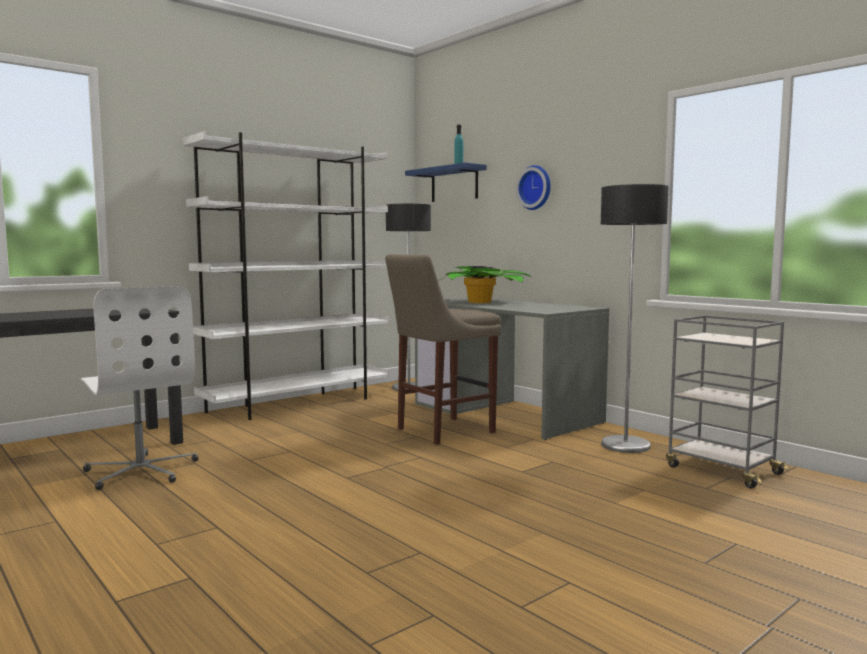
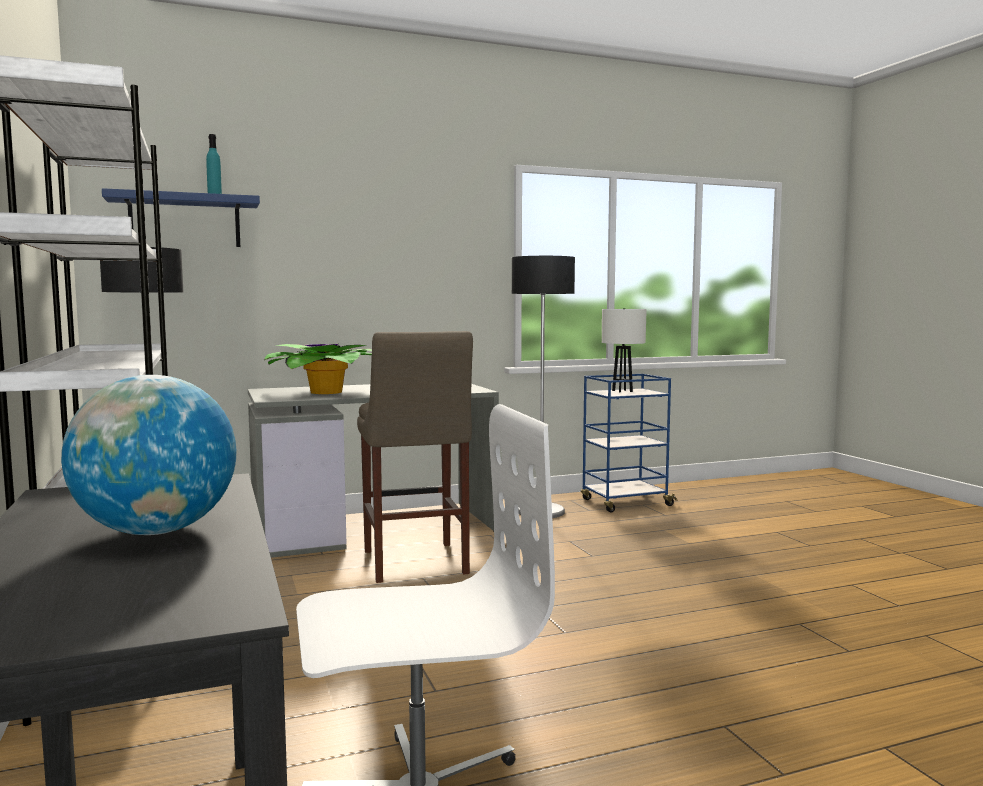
camera: 70 degrees left, 0 degrees up
wall clock [516,165,551,210] -> none
grey cart [666,315,789,489] -> blue cart [581,374,677,512]
none -> globe [61,375,236,535]
none -> white table lamp [602,308,647,393]

